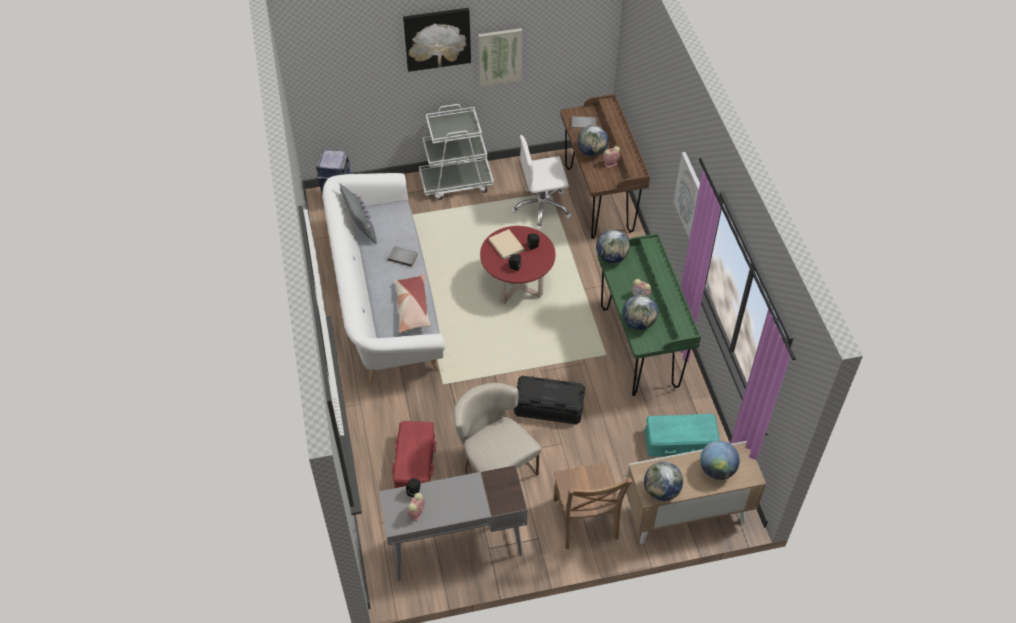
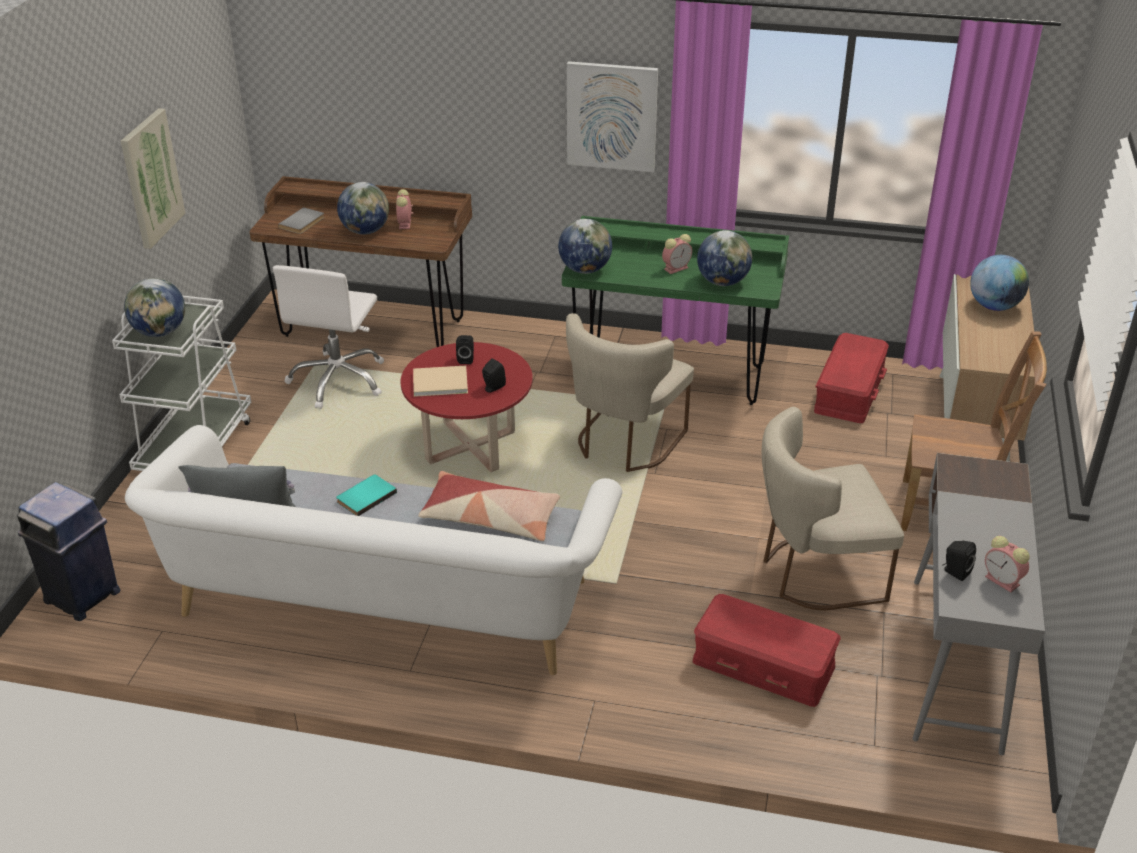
camera: 65 degrees left, 15 degrees down
grey book [388,247,418,267] -> turquoise book [336,475,397,516]
picture [403,8,471,72] -> none
black storage box [514,376,585,424] -> none
turquoise storage box [644,414,720,457] -> red storage box [814,333,889,423]
globe [644,462,683,501] -> globe moved to [124,278,185,337]
none -> beige chair [566,313,694,472]

